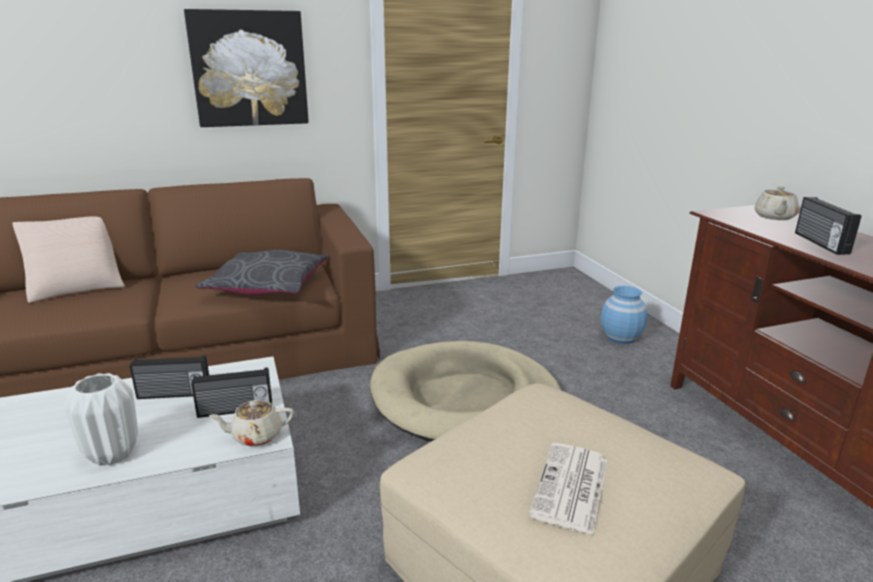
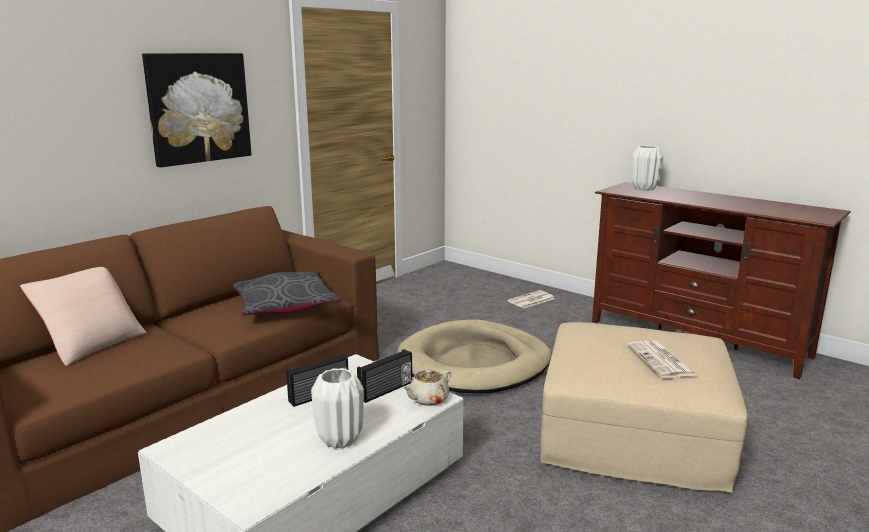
camera: 30 degrees left, 5 degrees down
blue vase [601,286,648,344] -> newspaper [508,290,555,308]
beige teapot [754,186,799,220] -> white vase [631,146,663,191]
radio [795,197,861,255] -> none

